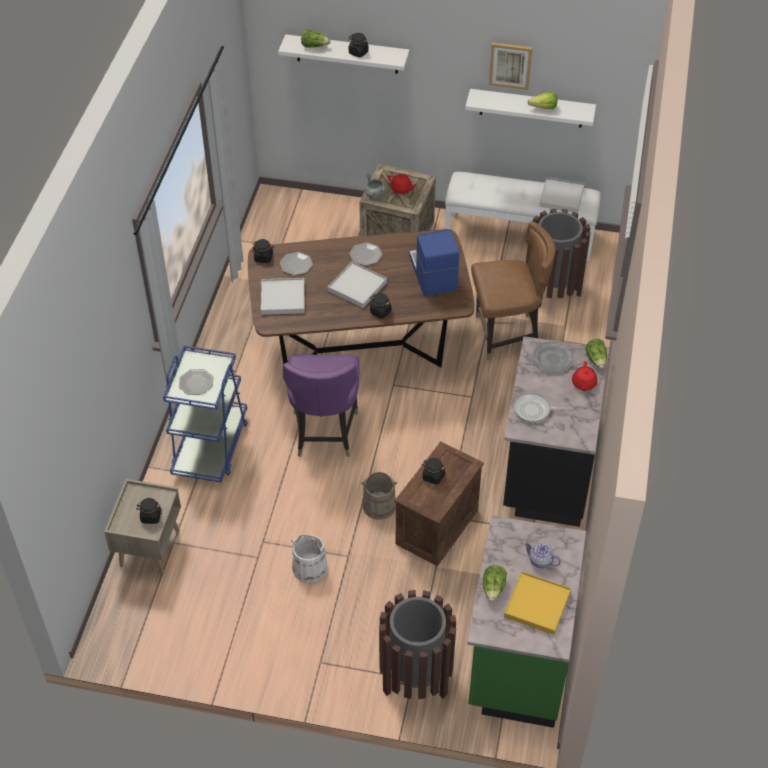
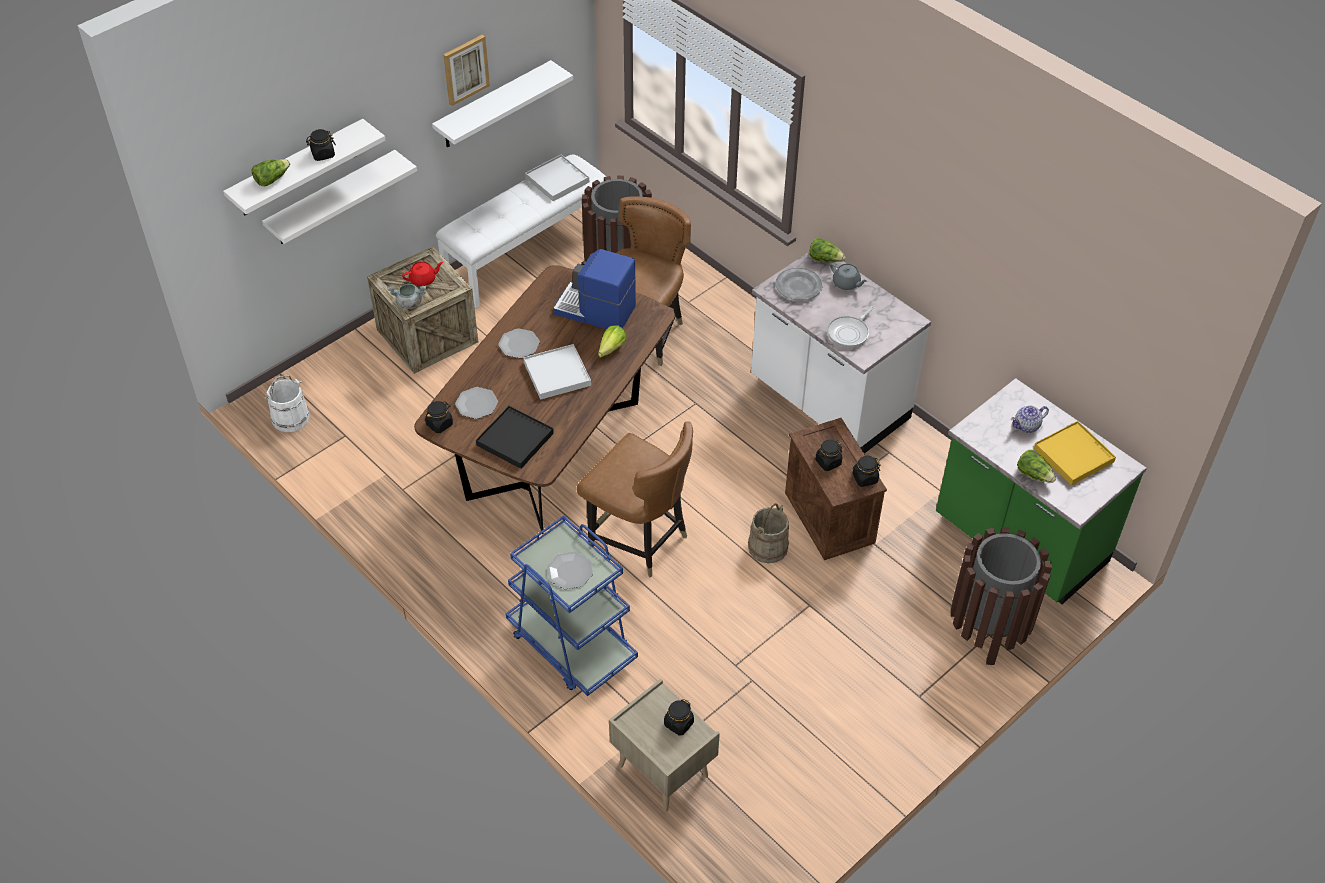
camera: 55 degrees left, 0 degrees up
white tray [261,278,305,315] -> black tray [476,406,554,469]
purple chair [283,354,359,457] -> brown chair [577,421,693,577]
white bucket [291,534,327,583] -> white bucket moved to [265,375,310,432]
black jar [370,293,391,319] -> black jar moved to [853,456,880,487]
black counter [503,336,609,527] -> white counter [751,251,931,454]
lettuce [528,92,557,109] -> lettuce moved to [598,325,626,357]
red teapot [572,361,597,391] -> grey teapot [830,263,868,290]
none -> white shelf [262,150,417,244]

